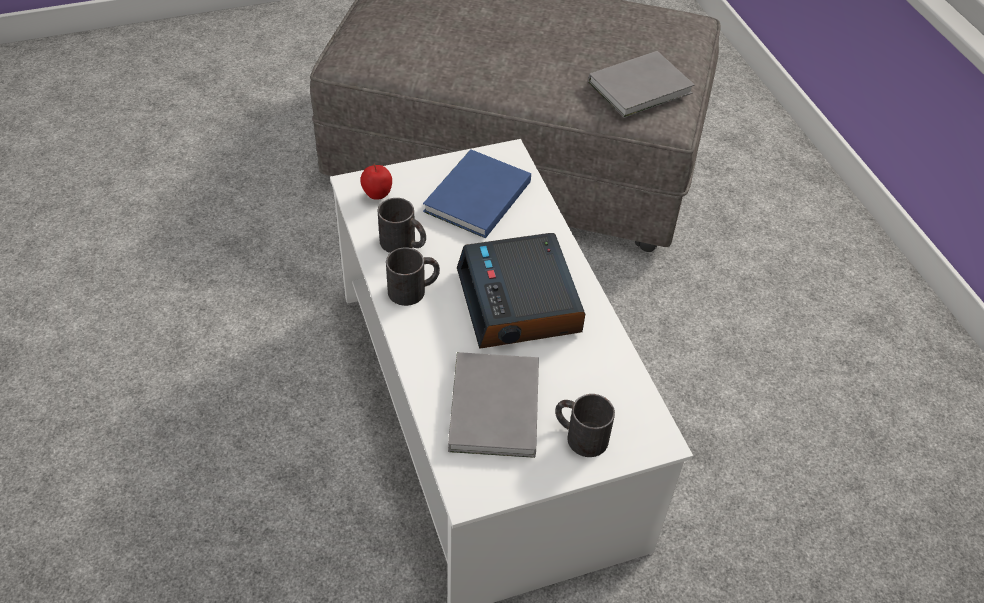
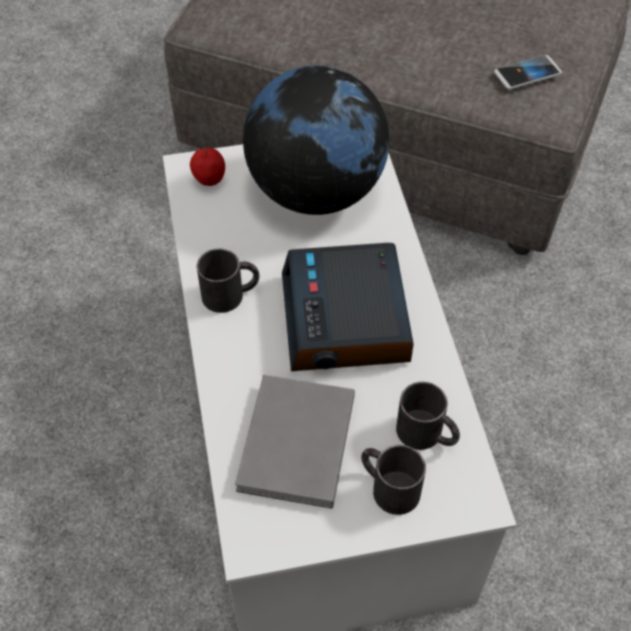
camera: 10 degrees right, 5 degrees up
black mug [378,198,426,253] -> black mug moved to [396,382,460,450]
blue book [423,149,531,238] -> globe [243,66,389,215]
grey book [588,51,695,118] -> phone [494,55,562,90]

